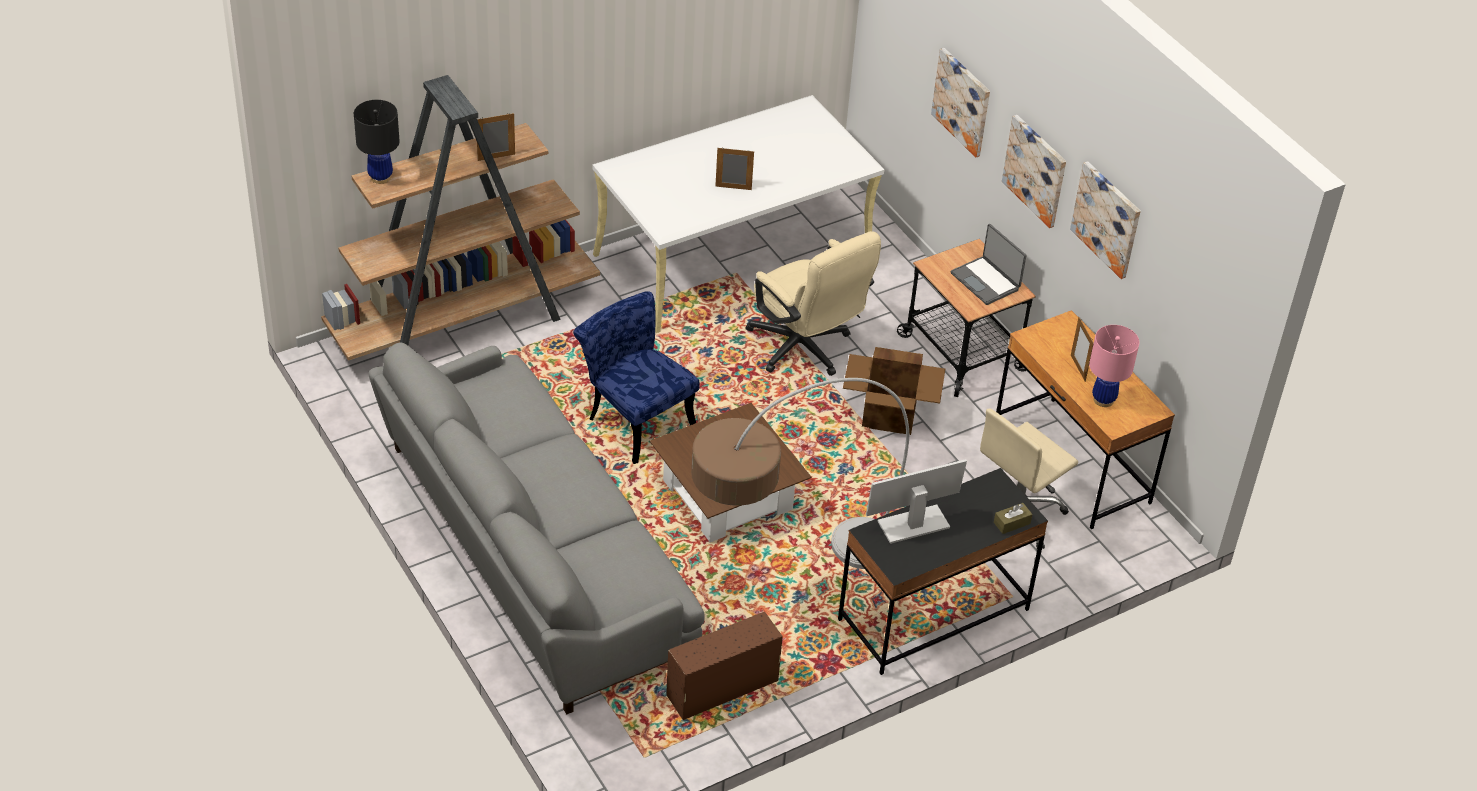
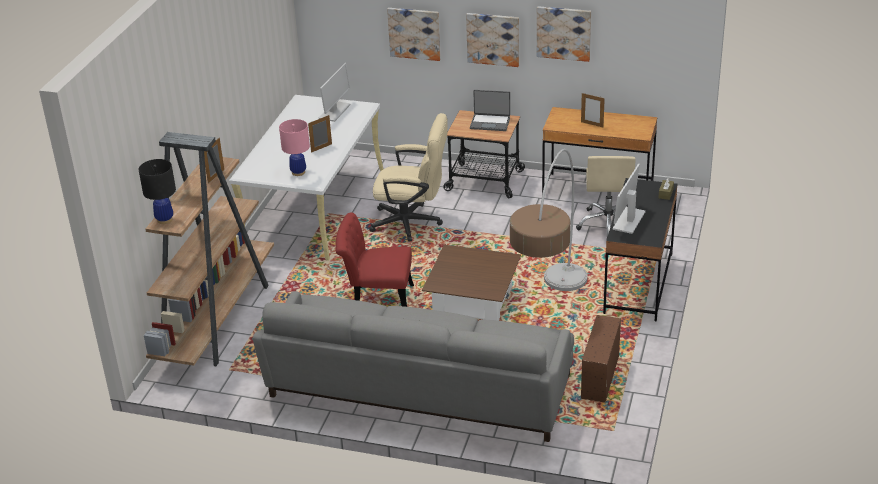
camera: 40 degrees left, 10 degrees down
blue chair [573,291,700,464] -> red chair [336,212,414,307]
cardboard box [843,347,945,435] -> none
pink table lamp [1089,325,1139,407] -> pink table lamp moved to [279,119,310,176]
none -> monitor [319,63,351,122]

